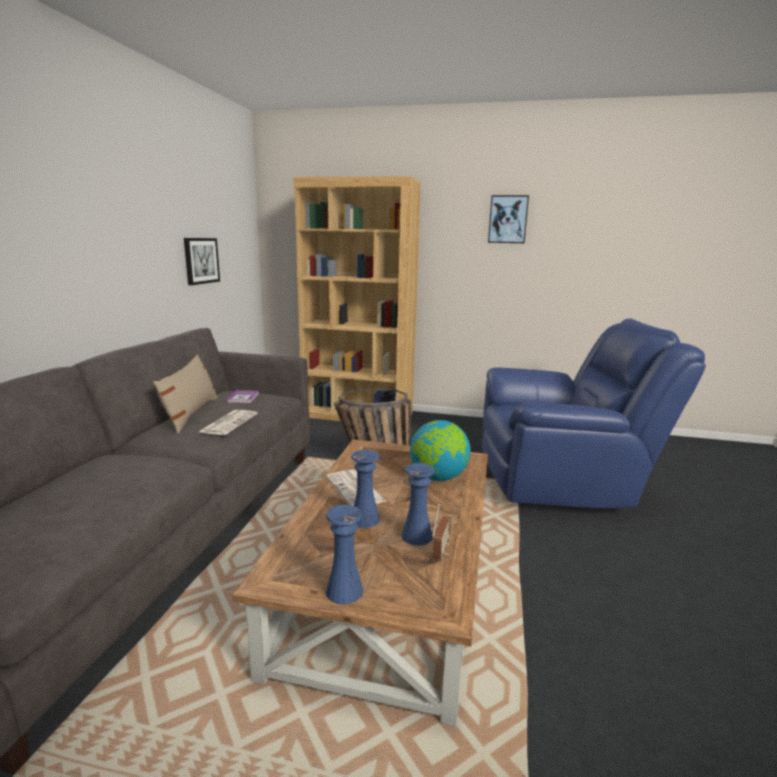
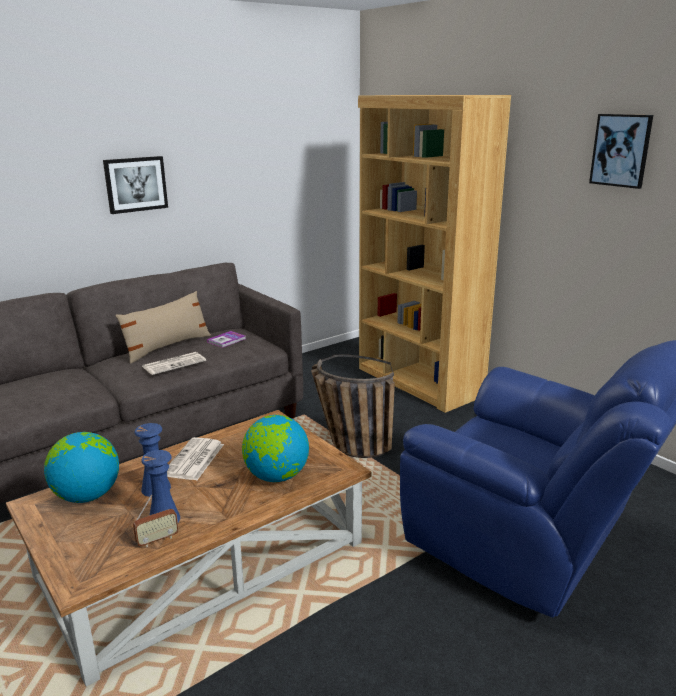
camera: 40 degrees right, 5 degrees up
picture [184,238,220,285] -> picture moved to [103,156,168,214]
blue vase [326,505,363,604] -> none
none -> globe [44,432,119,503]

